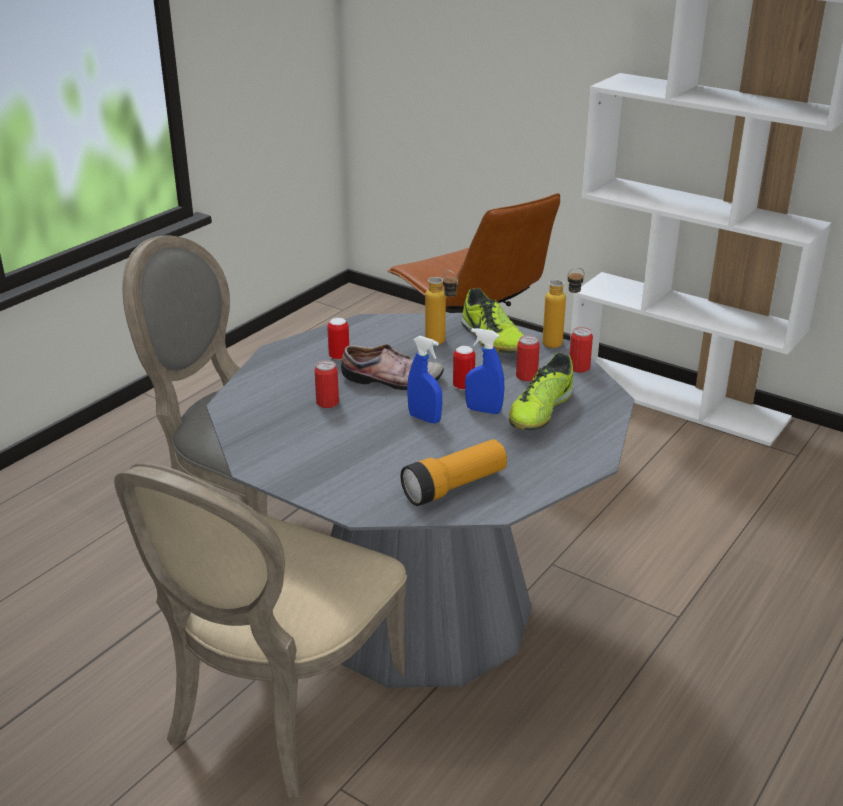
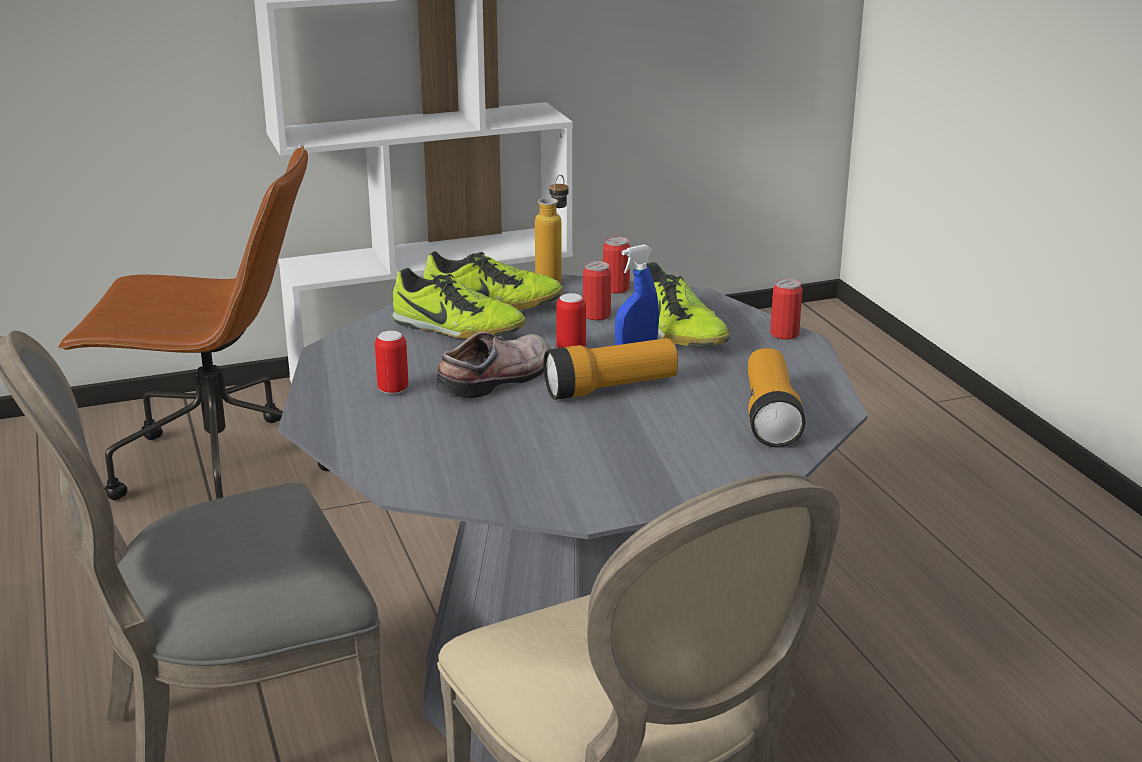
camera: 55 degrees left, 5 degrees down
can [315,360,339,408] -> can moved to [770,278,803,340]
blue spray bottle [407,336,442,423] -> flashlight [543,338,678,400]
bottle [425,271,458,345] -> shoe [392,268,526,338]

